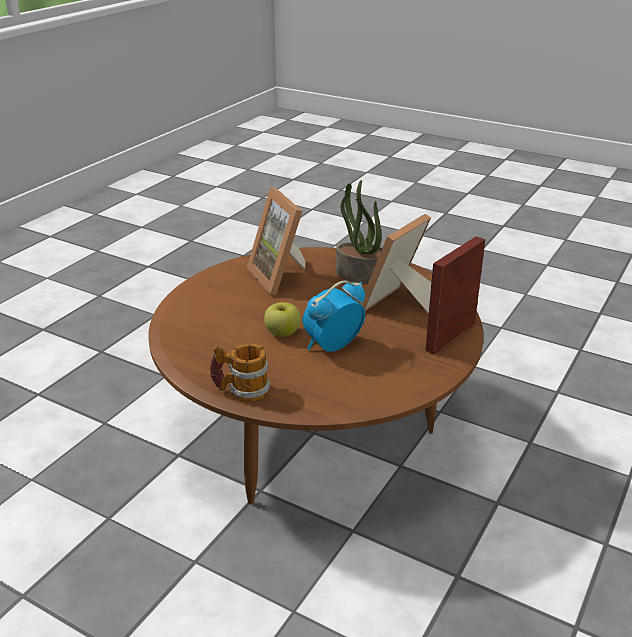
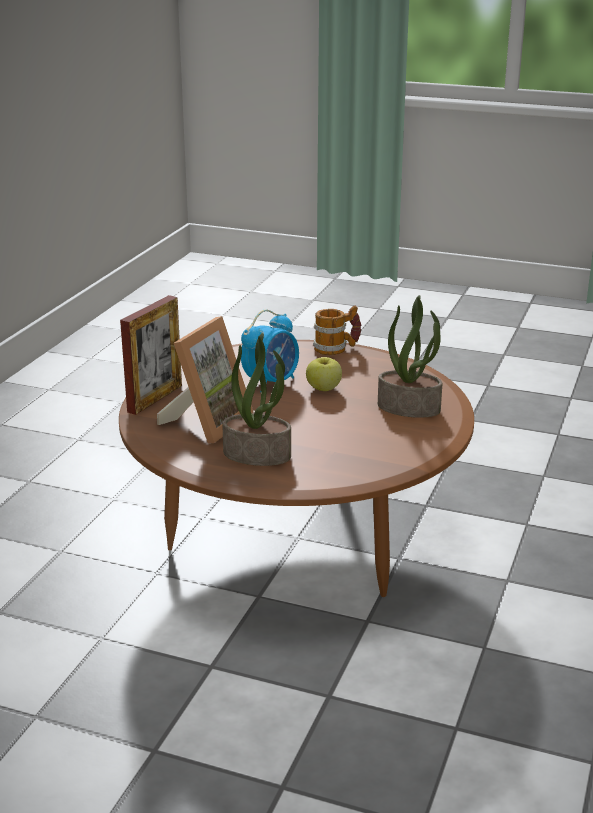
camera: 170 degrees right, 5 degrees down
picture frame [247,187,306,295] -> none
none -> potted plant [378,295,442,418]

